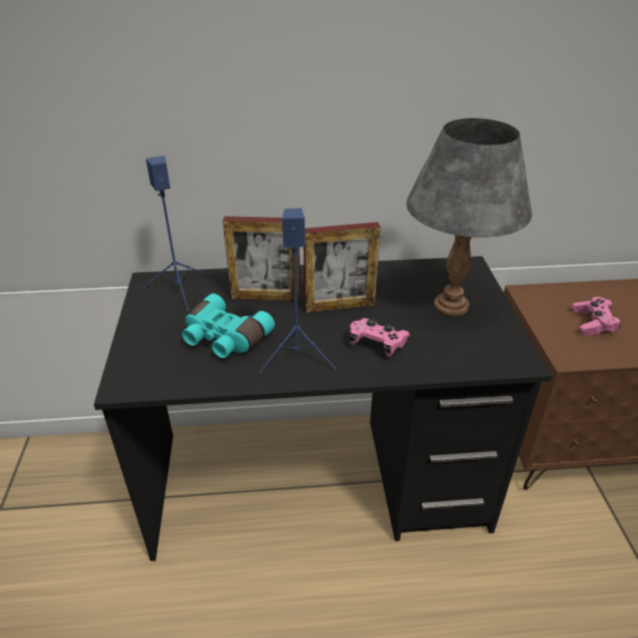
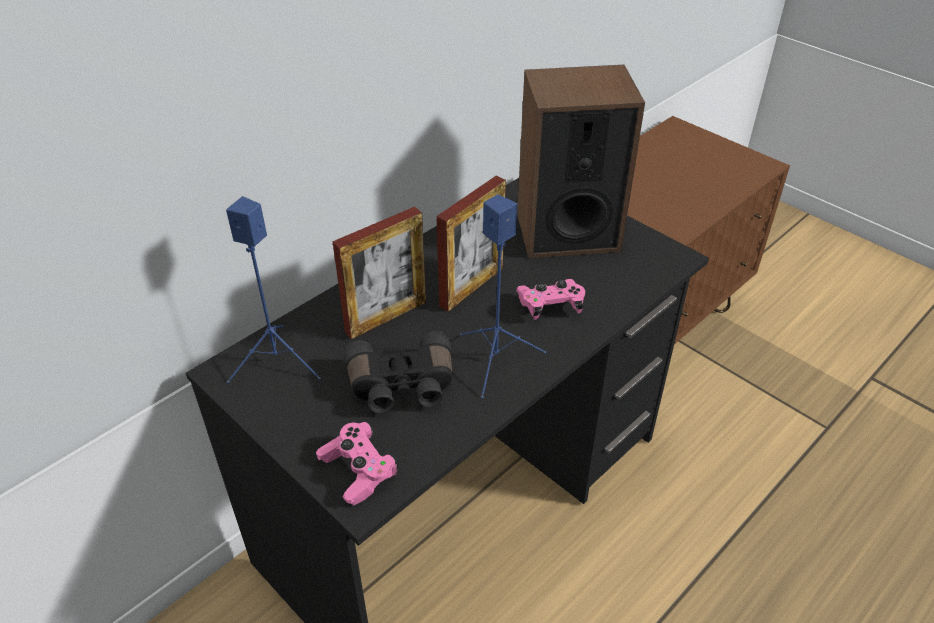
camera: 40 degrees left, 5 degrees up
turquoise binoculars [182,293,275,358] -> black binoculars [344,331,453,413]
grey table lamp [406,118,532,316] -> speaker [517,65,645,258]
pink game controller [572,297,621,336] -> pink game controller moved to [316,422,398,506]

